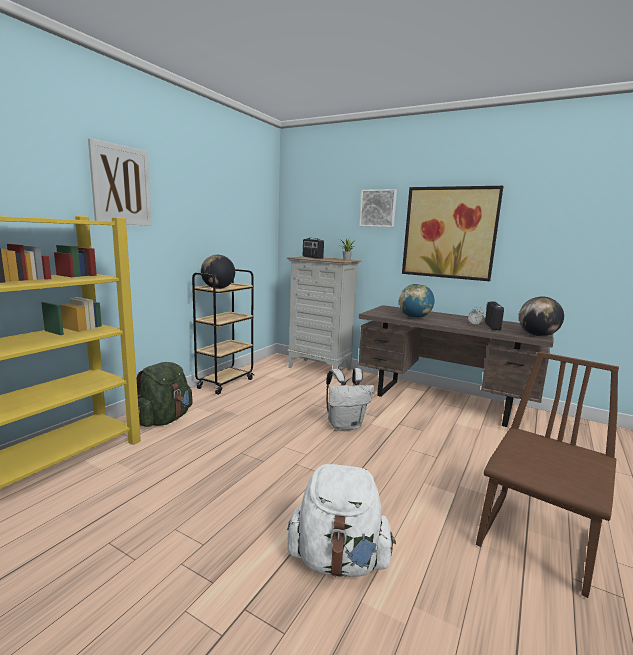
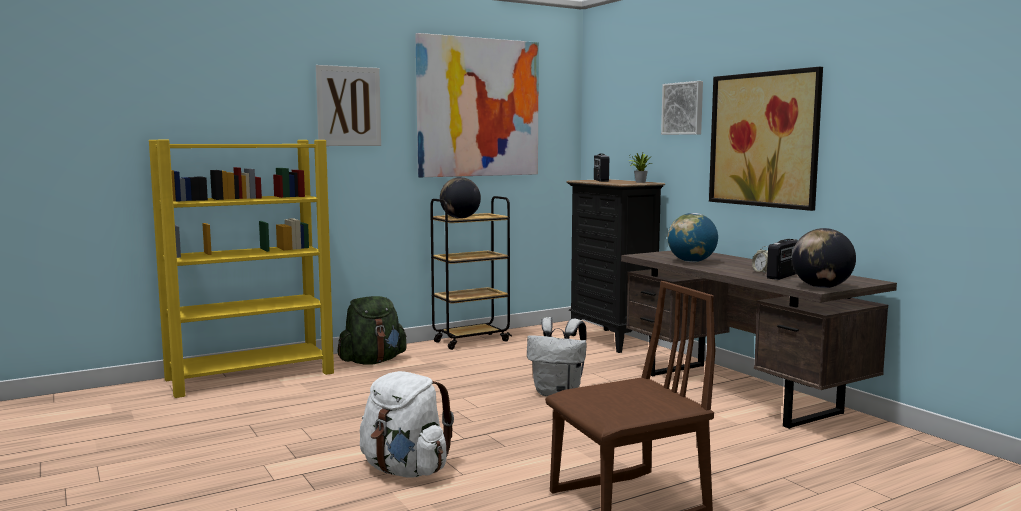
camera: 30 degrees right, 5 degrees down
white dresser [287,256,361,379] -> black dresser [566,179,665,353]
none -> picture [415,33,539,177]

